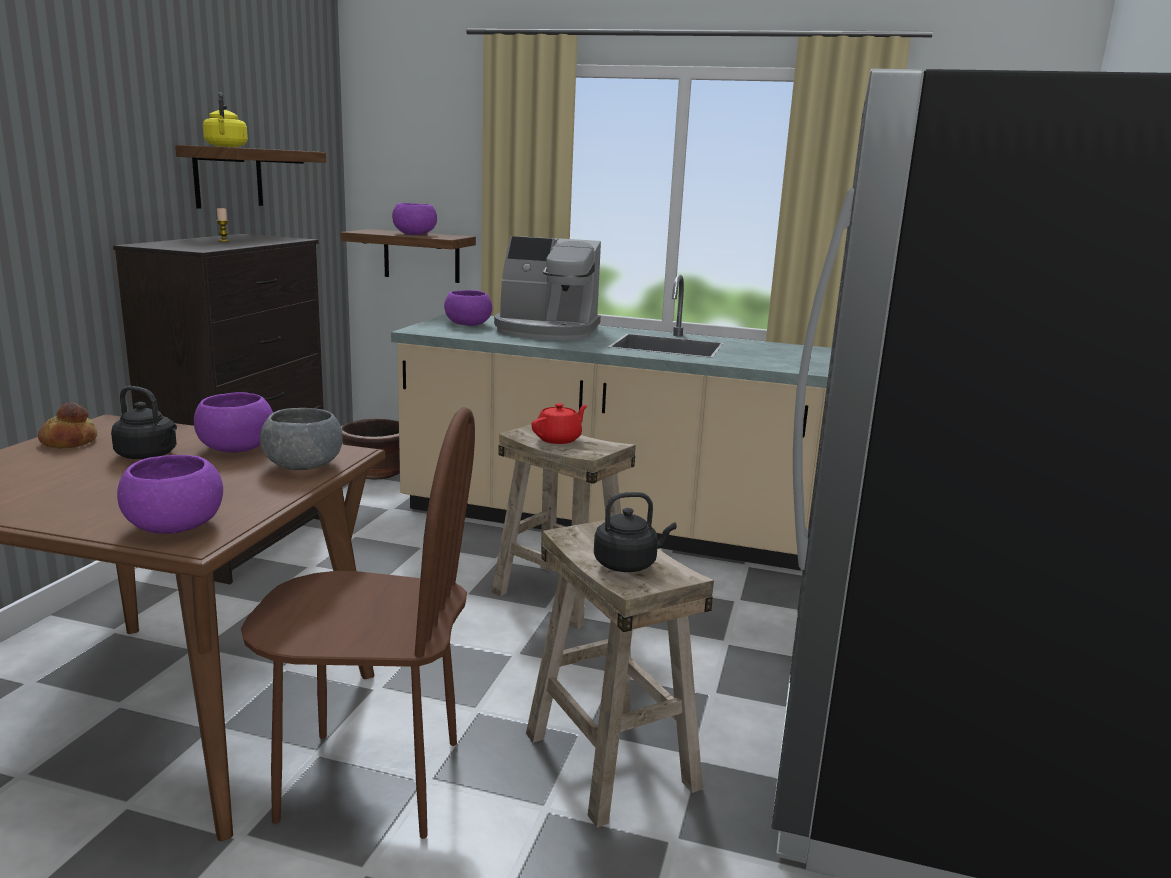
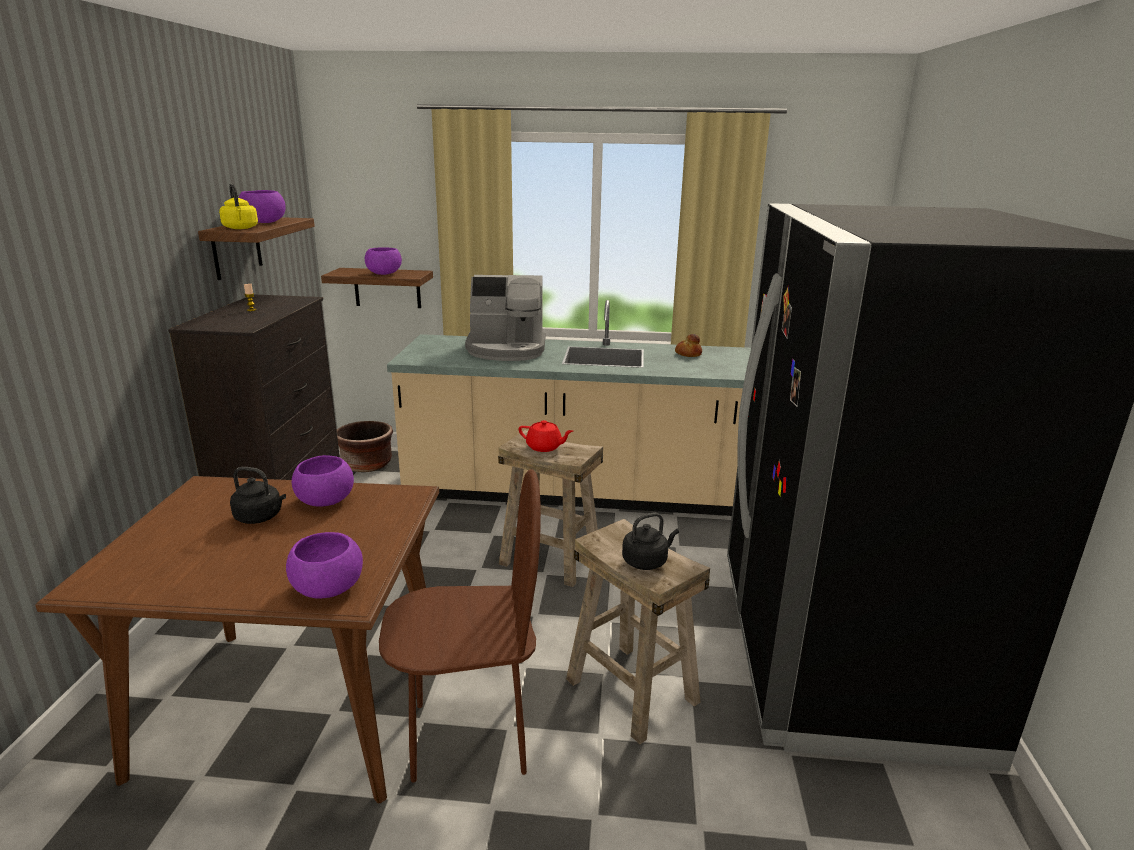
camera: 10 degrees left, 5 degrees up
bread [38,402,97,448] -> bread moved to [675,334,702,357]
grey bowl [260,408,343,470] -> none
purple bowl [444,290,492,326] -> purple bowl moved to [239,190,286,223]
red teapot [531,403,588,444] -> red teapot turned 75 degrees clockwise [519,420,573,452]

